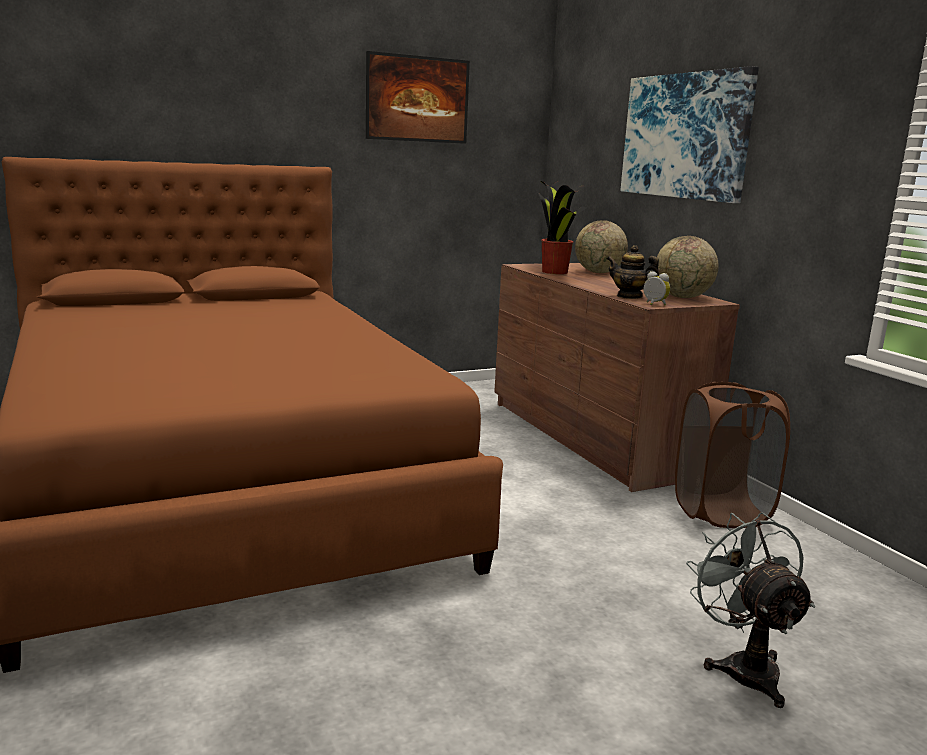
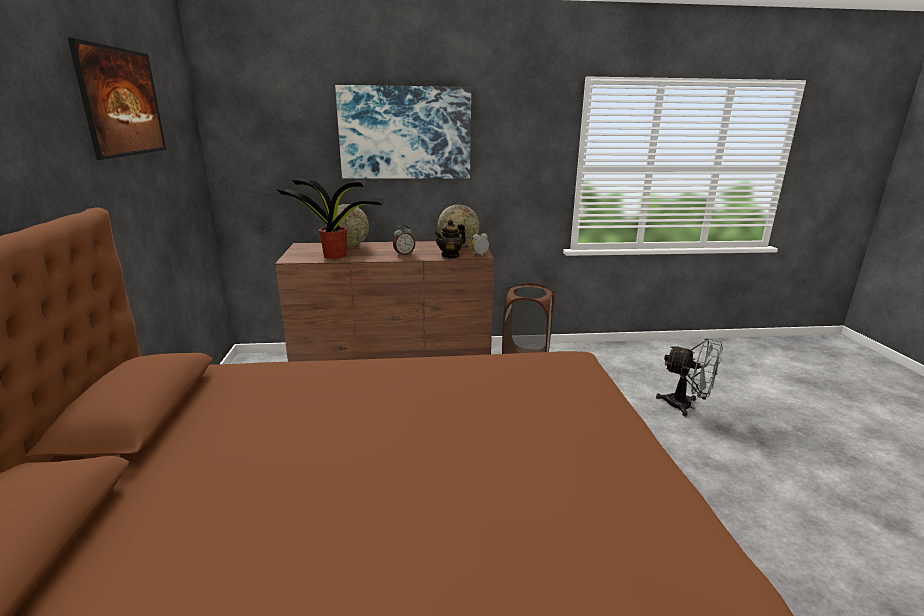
camera: 70 degrees left, 5 degrees up
grey fan [686,512,815,708] -> grey fan turned 150 degrees counterclockwise [656,338,723,416]
none -> alarm clock [393,225,415,255]

